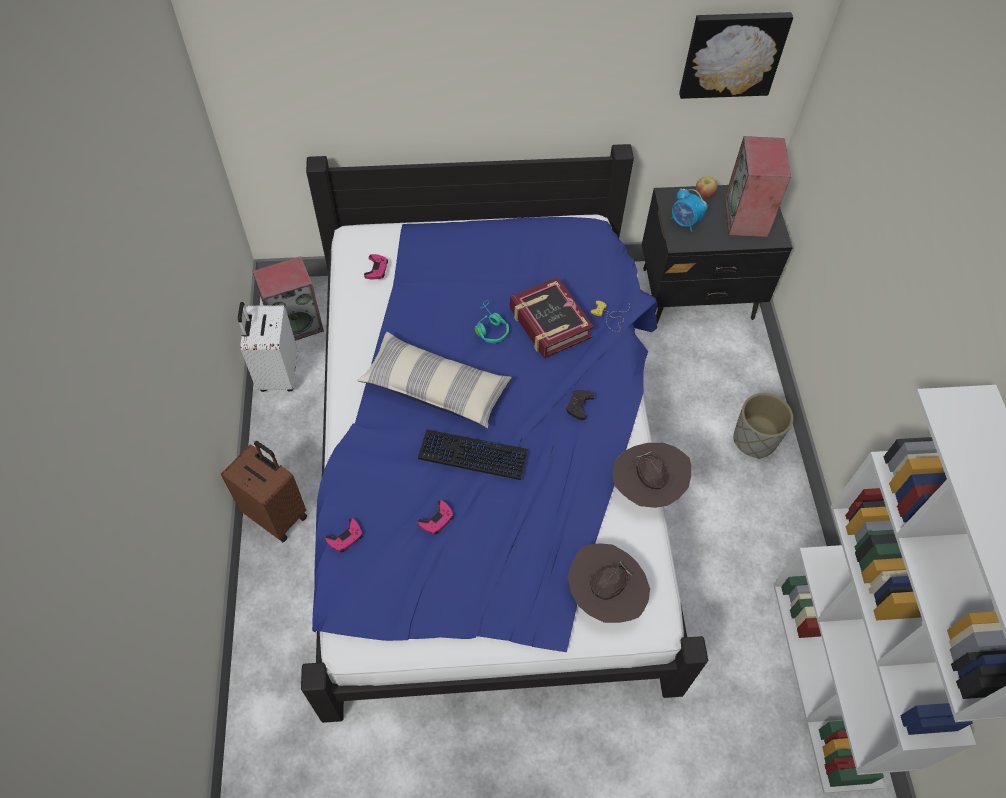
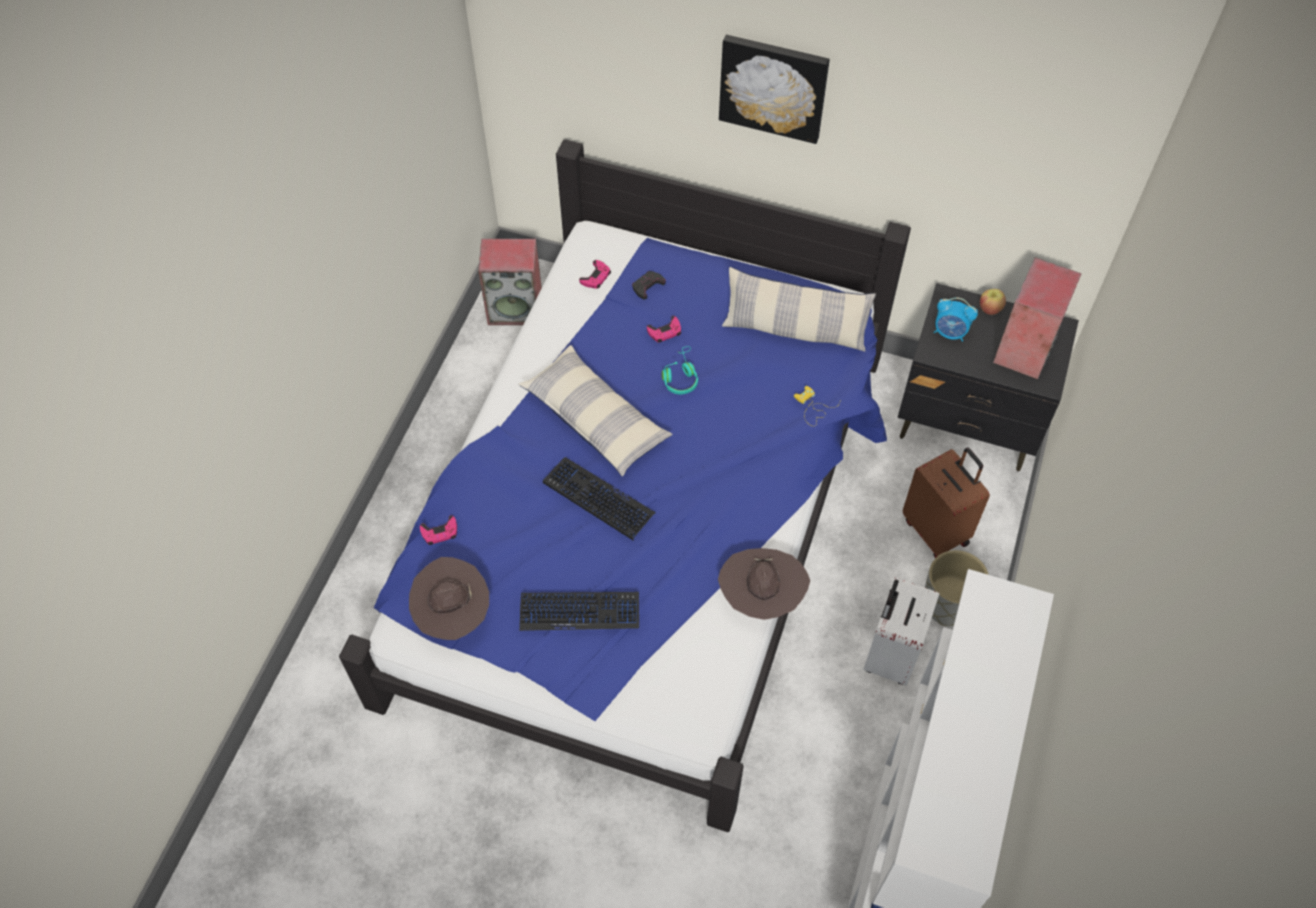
camera: 25 degrees right, 0 degrees up
brown suitcase [221,441,307,542] -> brown suitcase moved to [903,448,990,558]
white suitcase [238,302,297,392] -> white suitcase moved to [863,577,939,685]
pink game controller [418,500,454,535] -> pink game controller moved to [647,316,681,343]
book [510,277,594,358] -> none
black game controller [566,390,594,420] -> black game controller moved to [632,271,666,299]
brown hat [568,543,650,623] -> brown hat moved to [409,557,489,640]
alarm clock [671,188,708,232] -> alarm clock turned 45 degrees counterclockwise [933,297,978,342]
picture [679,12,793,99] -> picture moved to [719,35,830,144]
none -> keyboard [519,592,639,631]
none -> pillow [722,267,876,352]

